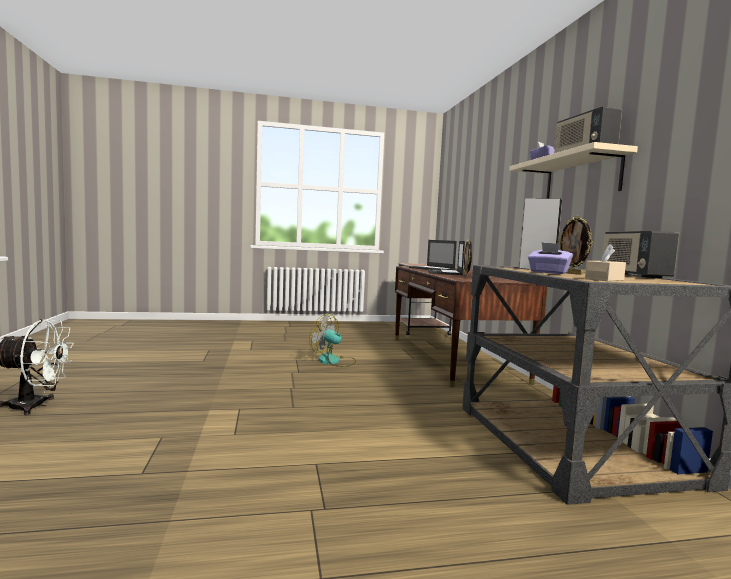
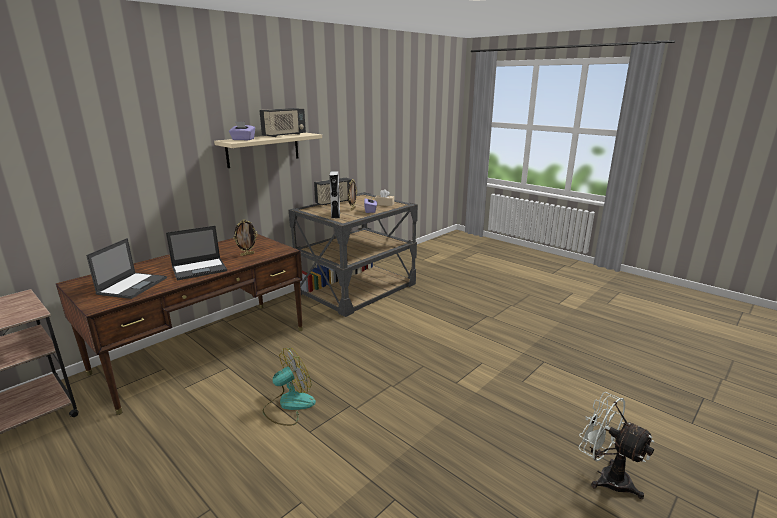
camera: 125 degrees left, 15 degrees up
fan [309,314,356,367] -> fan turned 120 degrees counterclockwise [263,348,316,426]

